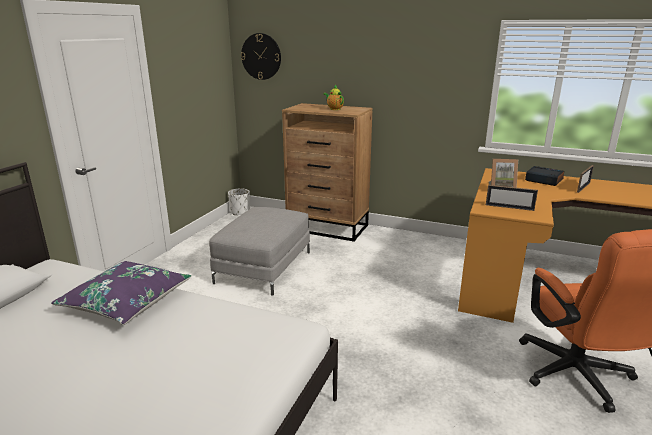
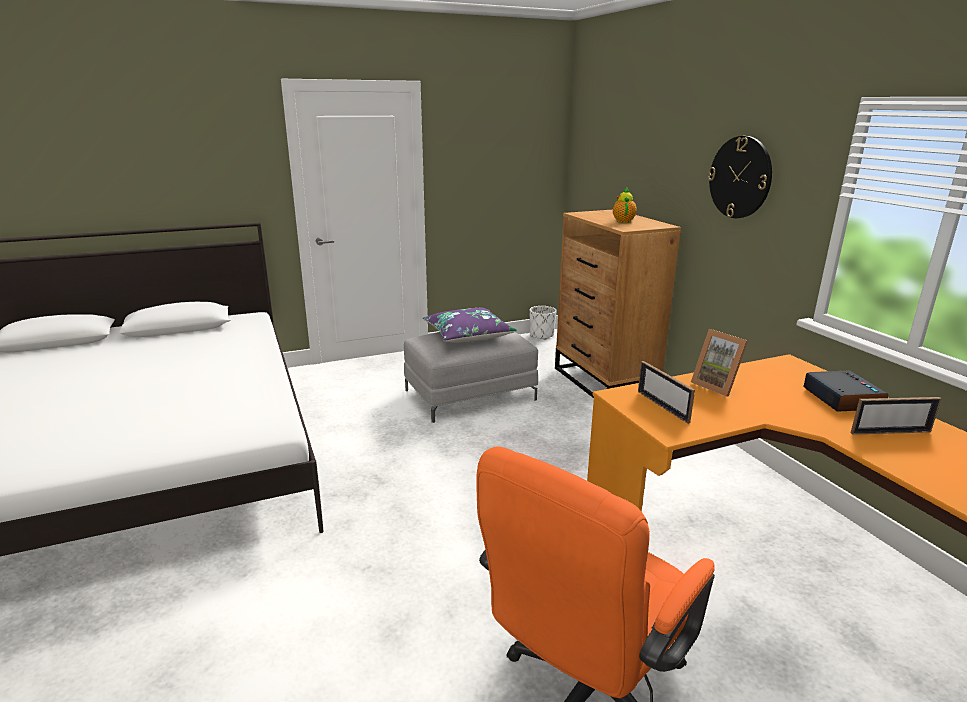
camera: 45 degrees right, 0 degrees up
purple pillow [51,261,191,325] -> purple pillow moved to [423,308,517,343]
wall clock [241,33,281,80] -> wall clock moved to [708,136,772,218]

